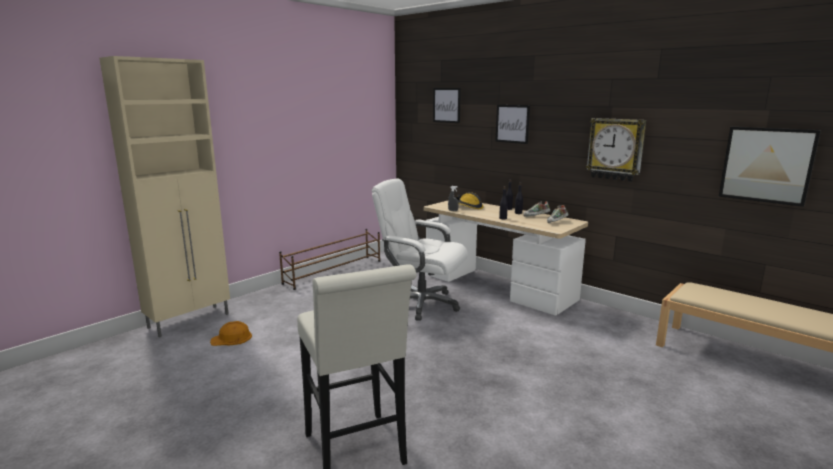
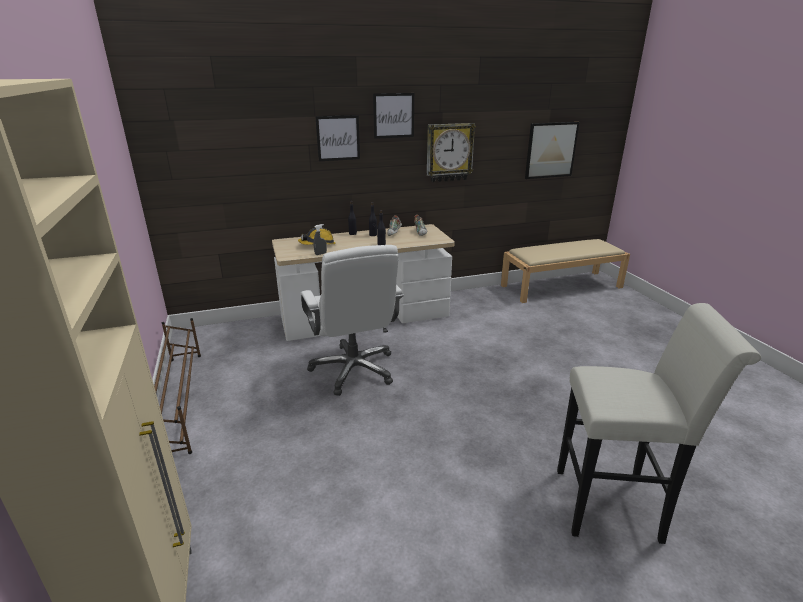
camera: 60 degrees left, 10 degrees up
orange hard hat [210,321,252,346] -> none
white office chair [372,178,468,321] -> white office chair turned 75 degrees counterclockwise [300,245,404,396]
picture [433,88,461,123] -> picture moved to [373,93,414,139]

